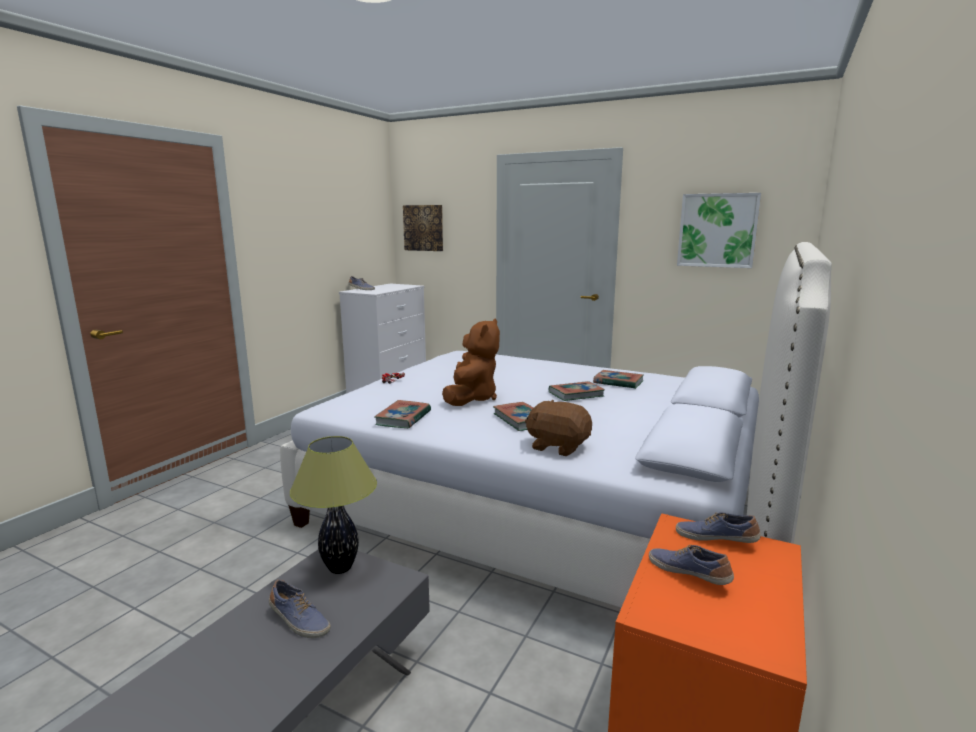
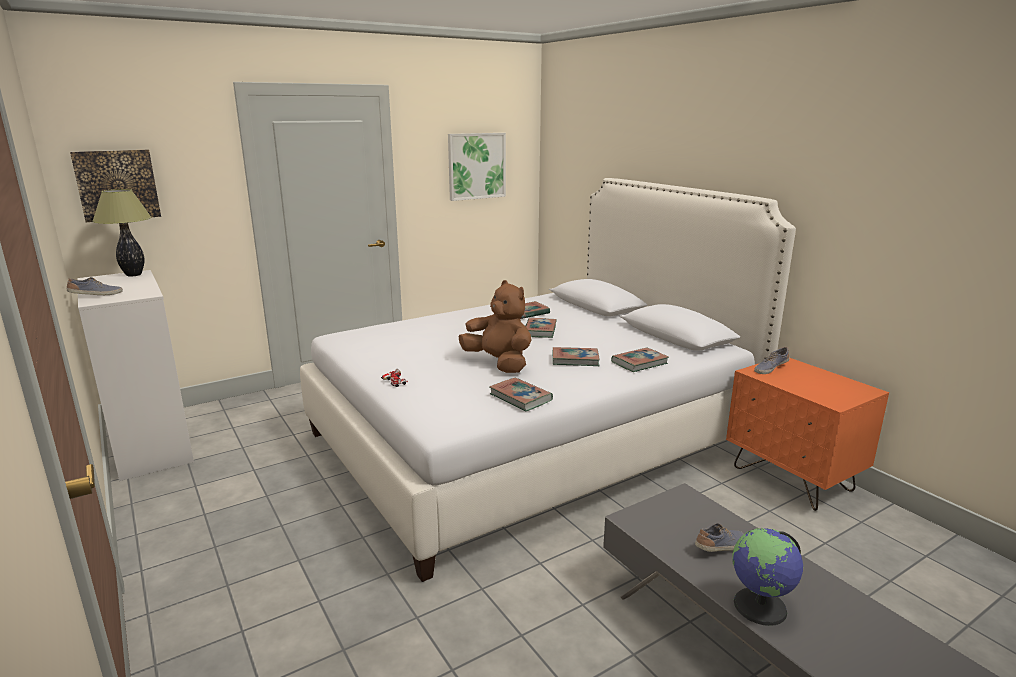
camera: 60 degrees left, 5 degrees up
table lamp [290,436,377,574] -> table lamp moved to [92,189,152,276]
brown plush toy [525,400,592,456] -> book [611,348,669,372]
shoe [649,544,734,585] -> none
none -> globe [732,528,803,626]

